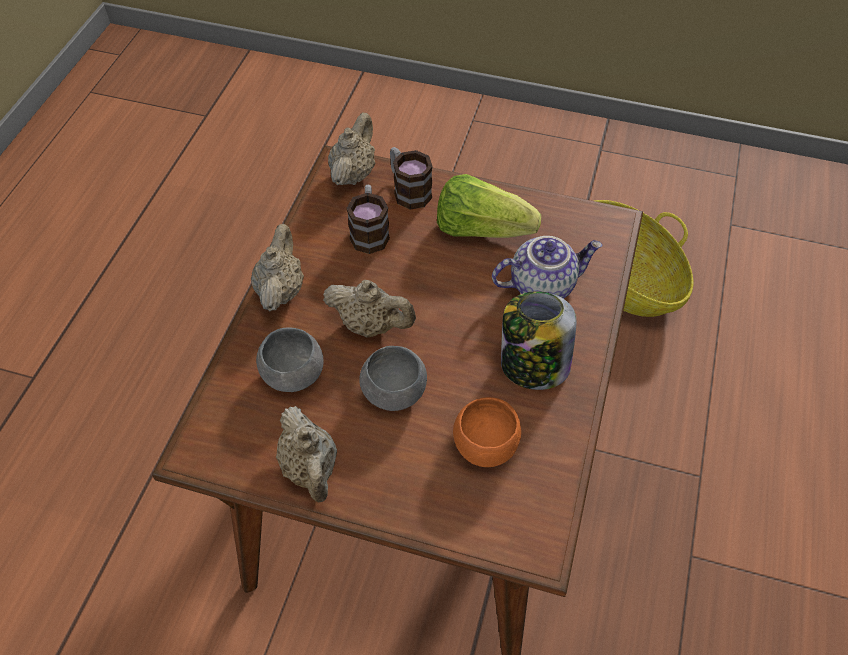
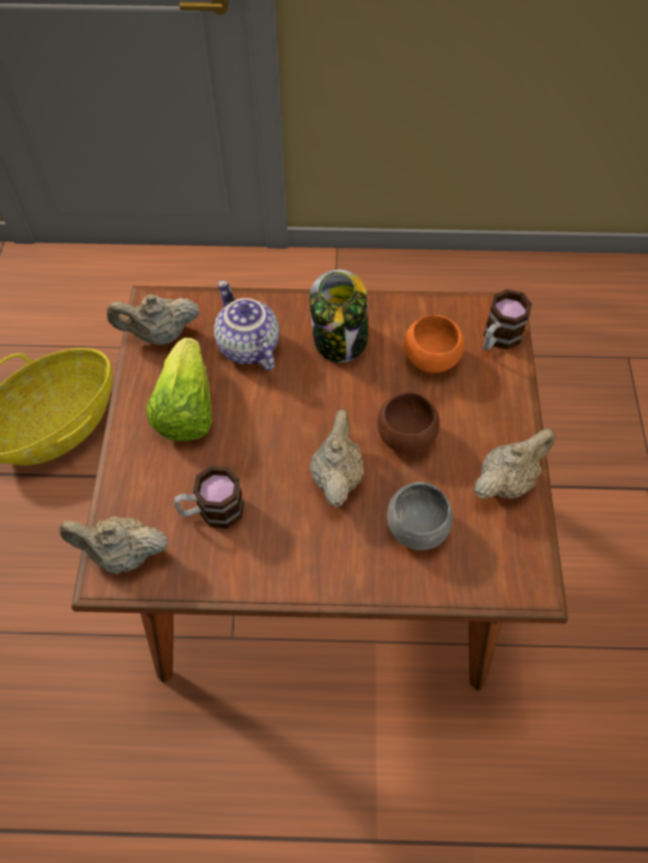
camera: 105 degrees left, 5 degrees up
beige teapot [251,224,304,312] -> beige teapot moved to [107,294,200,345]
grey bowl [359,346,427,411] -> brown bowl [377,391,440,455]
mug [390,147,433,209] -> mug moved to [483,289,532,351]

